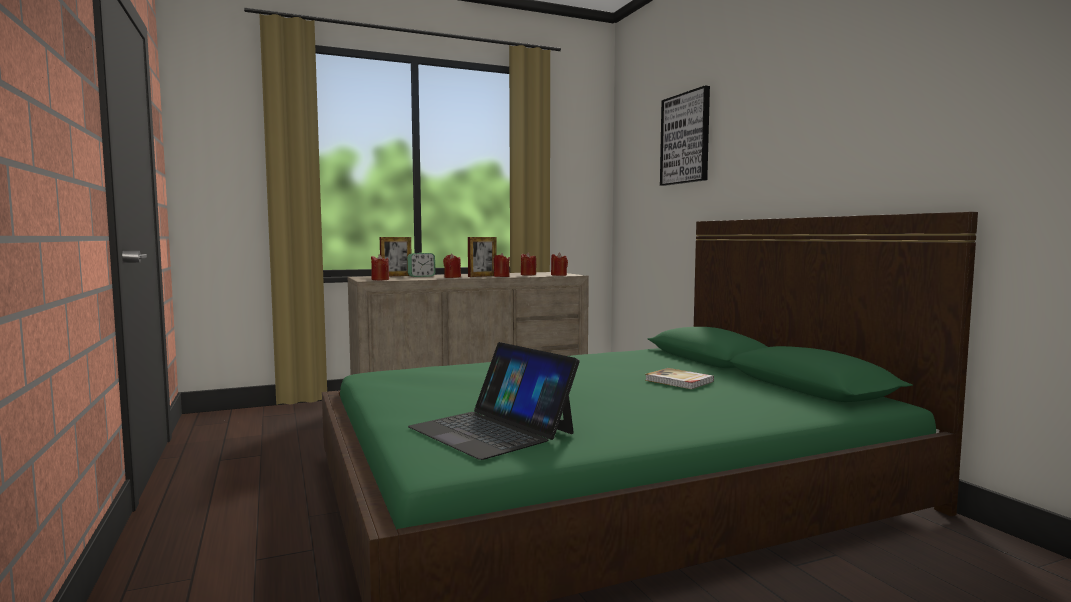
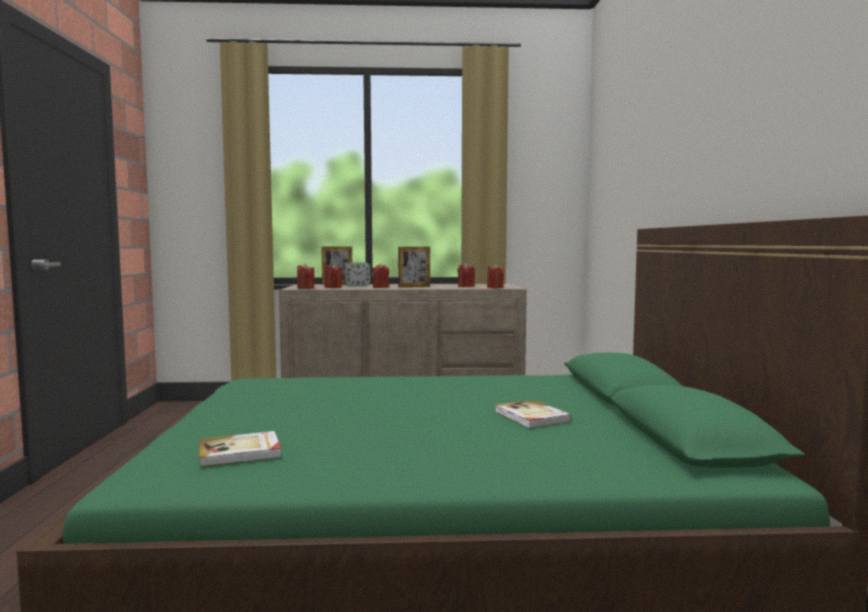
camera: 20 degrees right, 0 degrees up
laptop [408,342,580,460] -> book [199,431,281,467]
red candle [493,253,510,277] -> red candle moved to [325,263,343,288]
picture [660,85,710,186] -> none

